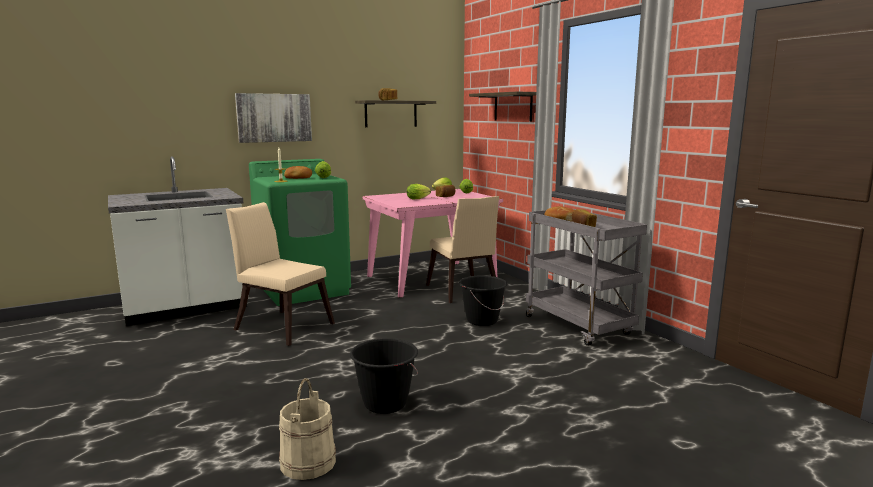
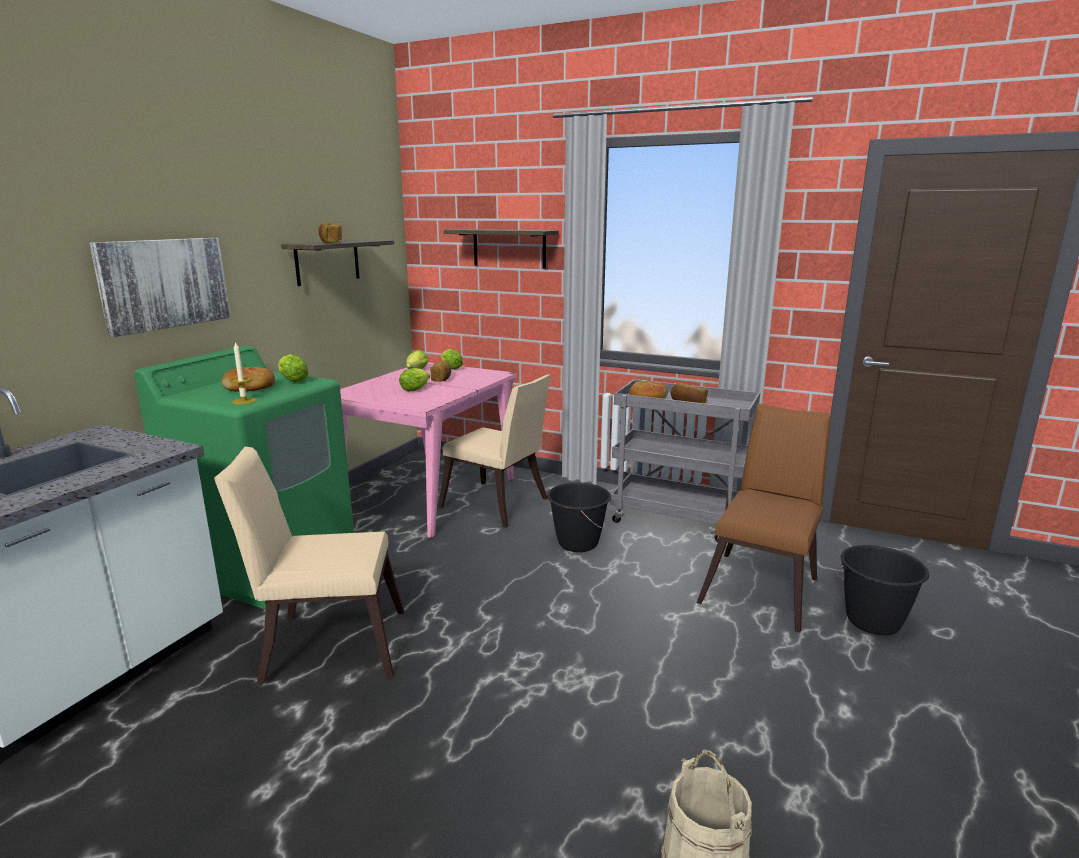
camera: 35 degrees left, 5 degrees up
black bucket [350,338,418,414] -> black bucket moved to [836,545,929,635]
none -> brown chair [697,403,831,633]

